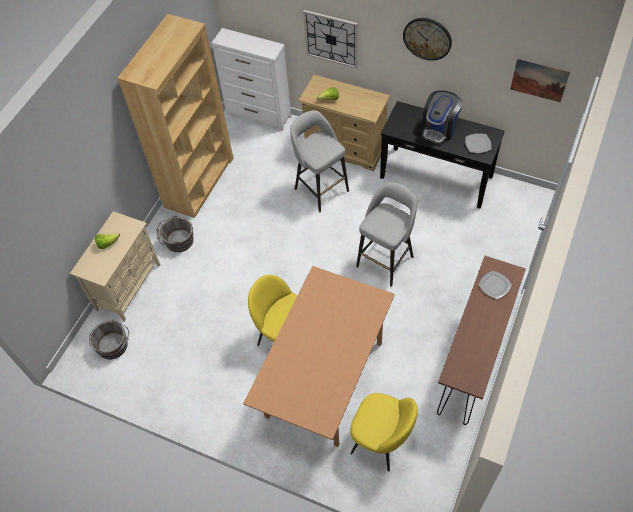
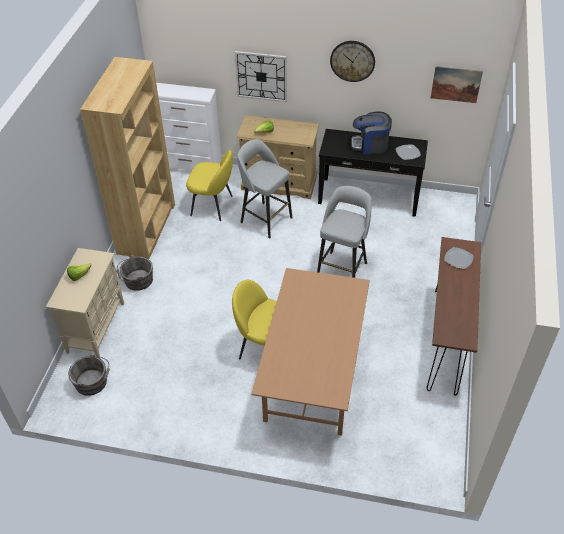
camera: 15 degrees left, 10 degrees down
yellow chair [350,393,418,472] -> yellow chair moved to [186,150,233,221]
coffee machine [422,90,463,144] -> coffee machine turned 75 degrees clockwise [351,111,392,154]

